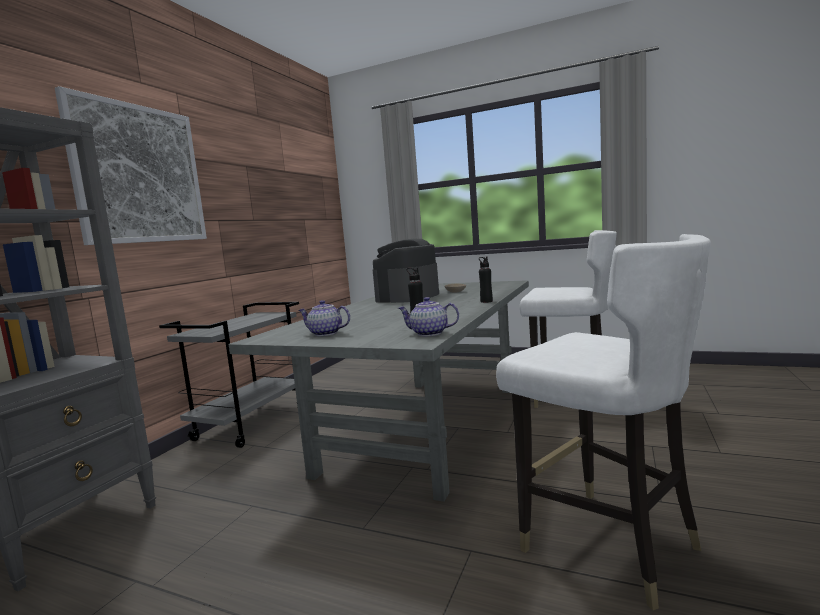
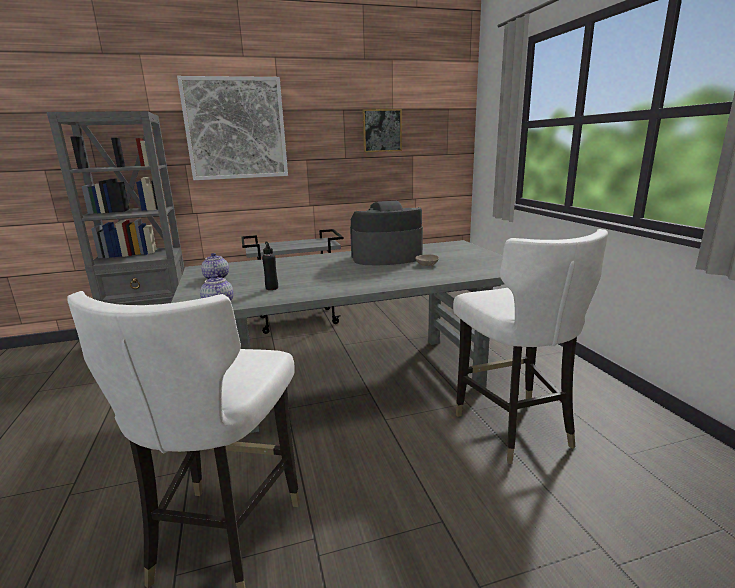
camera: 50 degrees right, 10 degrees up
black bottle [479,257,493,303] -> none
none -> picture [362,109,402,152]

